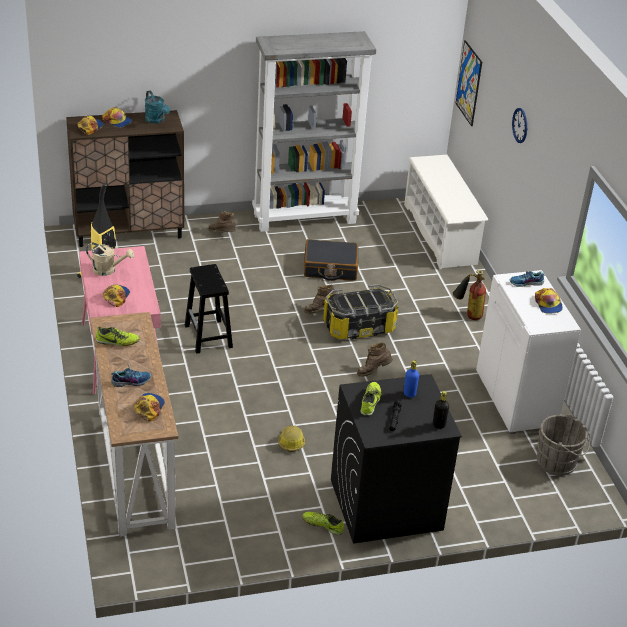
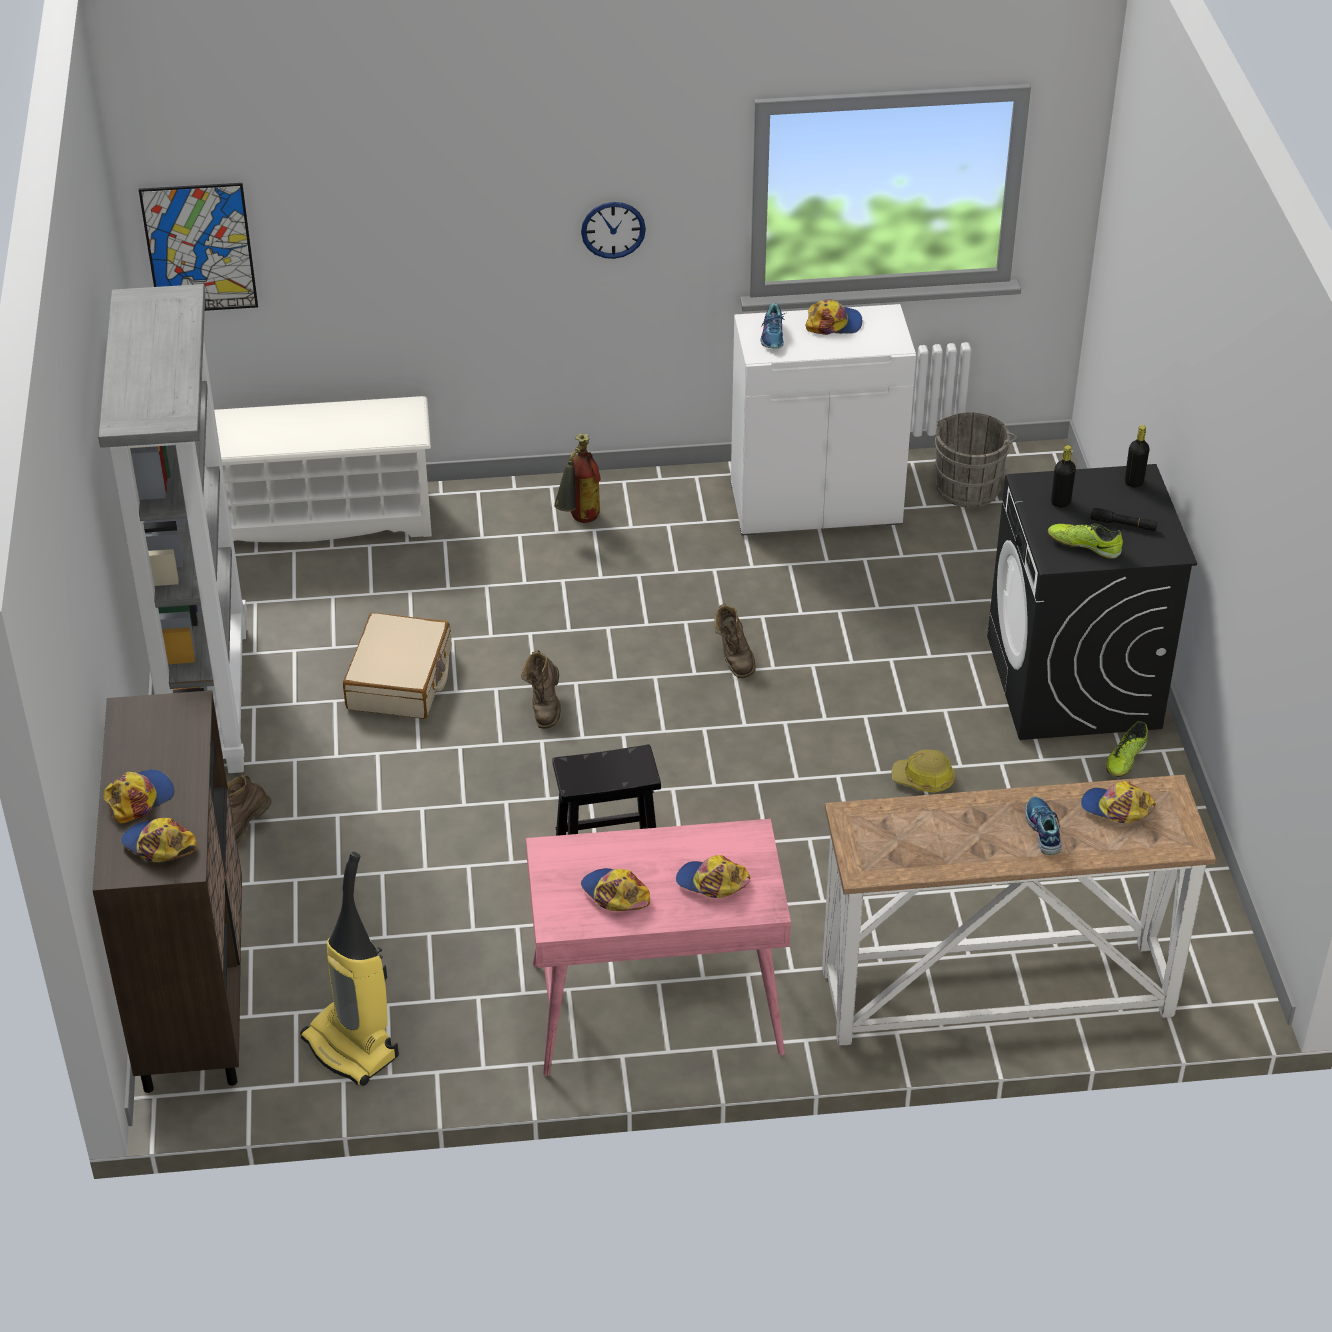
camera: 80 degrees left, 5 degrees up
beige watering can [86,242,134,276] -> cap [581,868,650,911]
shoe [96,326,140,346] -> none
turquoise watering can [145,91,170,124] -> none
black suitcase [304,239,358,281] -> beige suitcase [343,613,451,719]
storage box [323,284,398,340] -> none
blue bottle [404,360,419,398] -> black bottle [1051,445,1076,508]
wall clock [512,108,527,143] -> wall clock moved to [581,202,646,259]

